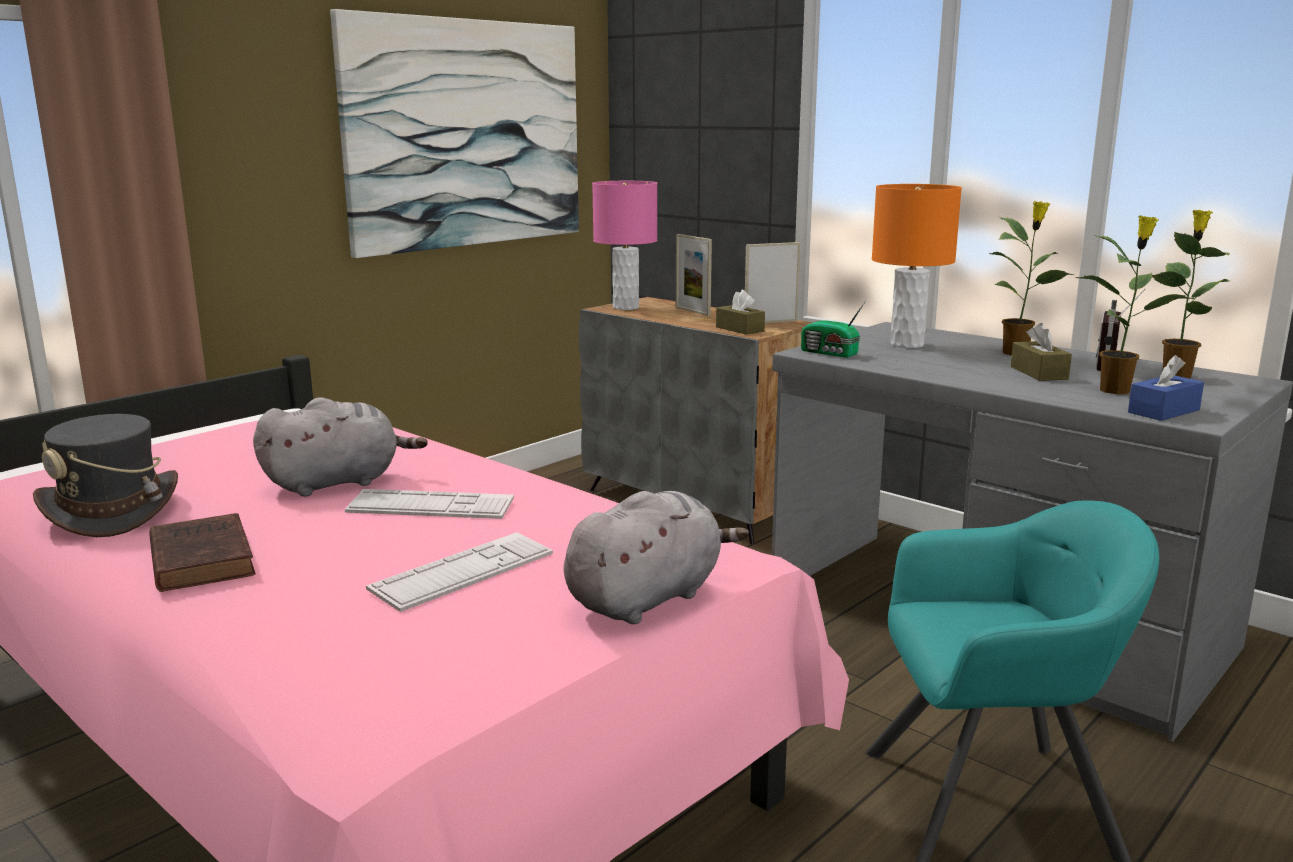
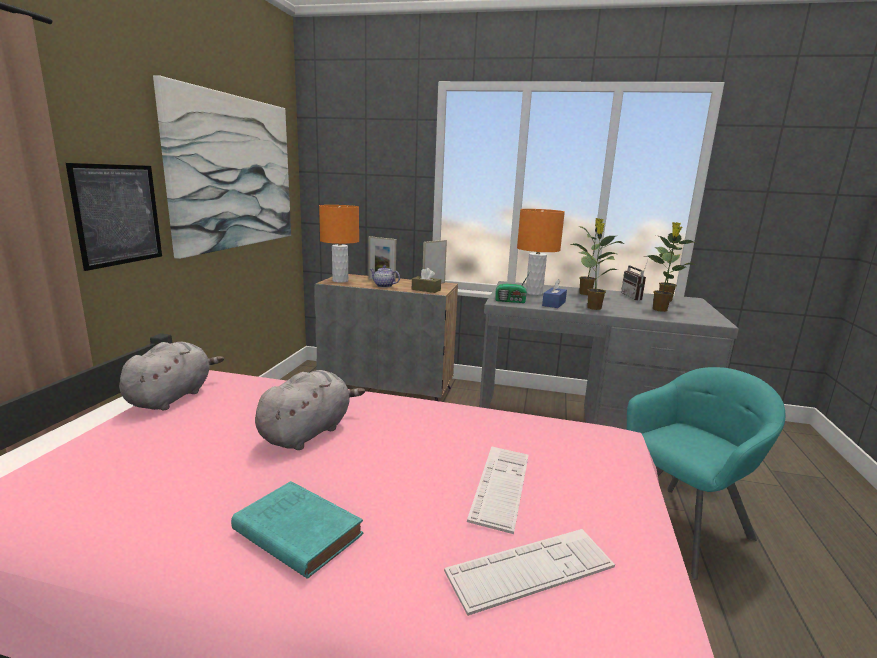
camera: 30 degrees left, 0 degrees up
grey hat [33,414,178,537] -> none
brown book [149,513,255,592] -> turquoise book [231,481,363,579]
keyboard [345,489,514,519] -> keyboard moved to [444,529,615,616]
grey plush toy [564,491,749,624] -> grey plush toy moved to [119,342,224,410]
pink table lamp [592,181,657,310] -> orange table lamp [319,205,359,283]
brown tissue box [1011,323,1072,381] -> none
blue tissue box [1128,355,1204,421] -> blue tissue box moved to [542,279,567,308]
none -> picture [66,163,162,271]
none -> teapot [370,265,400,288]
none -> potted plant [579,223,624,310]

